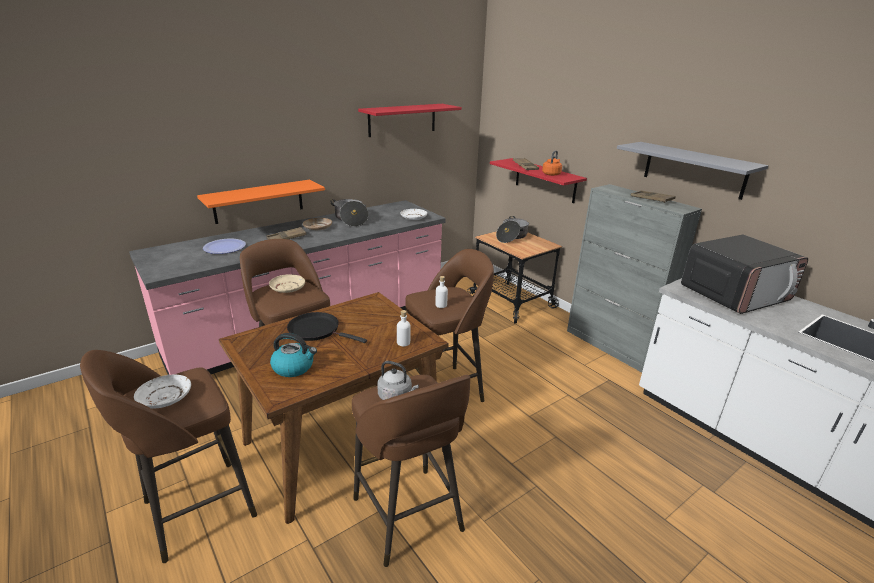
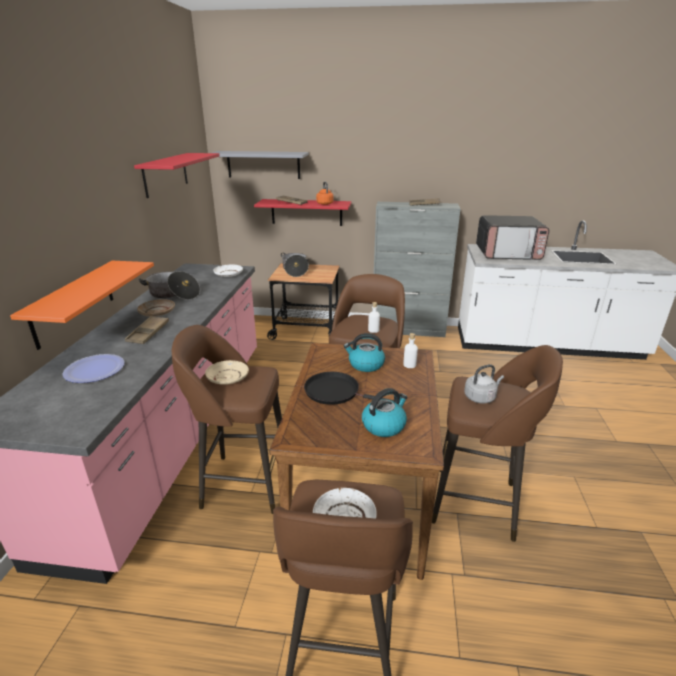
camera: 45 degrees left, 0 degrees up
black frying pan [287,312,367,343] -> black frying pan turned 45 degrees clockwise [304,372,394,405]
grey shelf [617,142,768,200] -> grey shelf moved to [212,151,309,179]
microwave [681,235,808,314] -> microwave turned 75 degrees clockwise [476,215,549,260]
none -> kettle [344,333,385,372]

